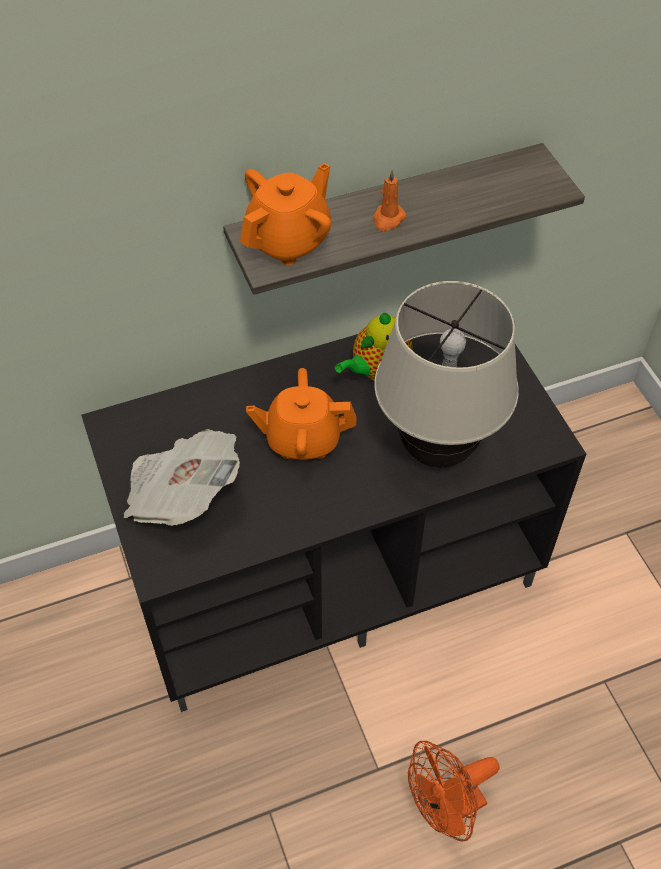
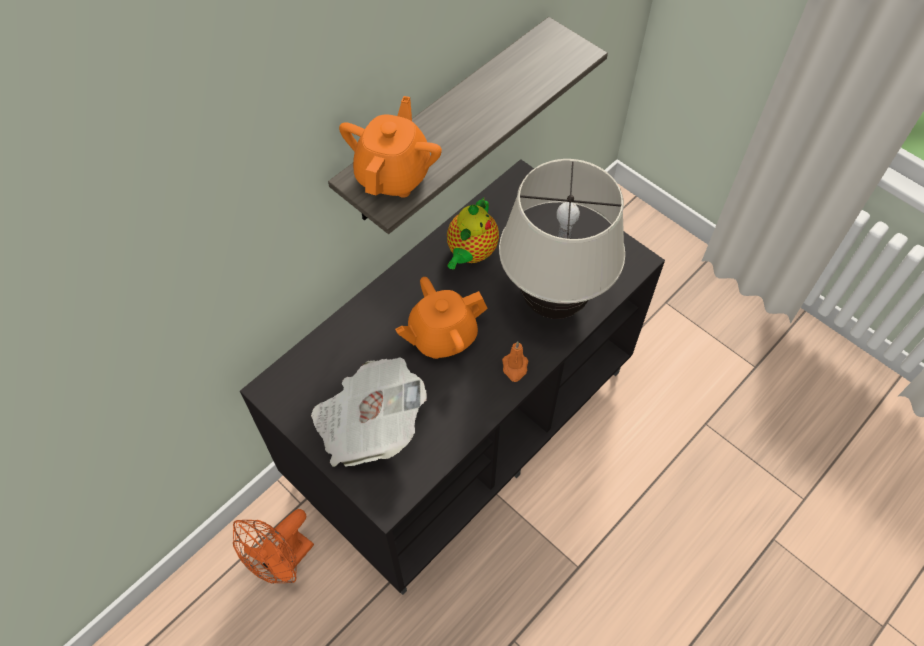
camera: 25 degrees left, 5 degrees up
orange candle [373,170,406,231] -> orange candle moved to [502,341,528,382]
orange fan [408,741,500,841] -> orange fan moved to [233,509,314,584]

